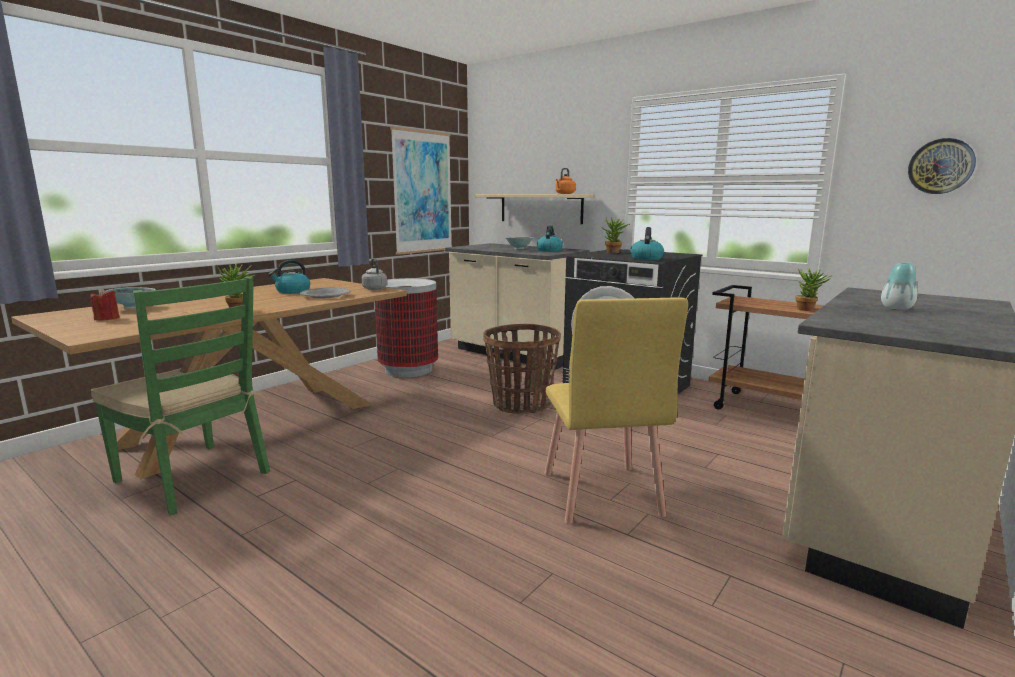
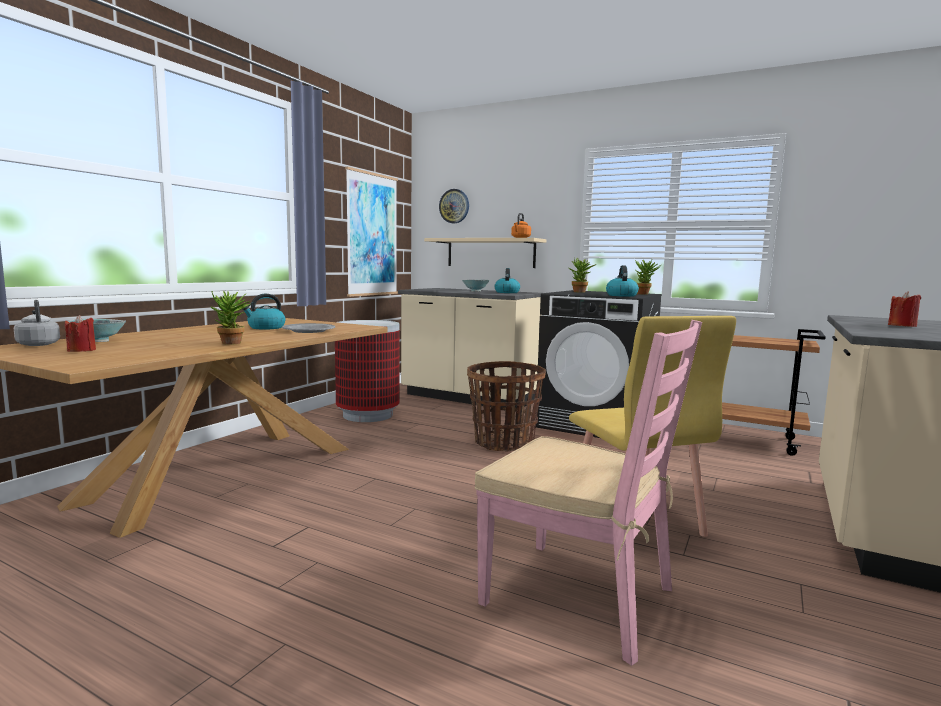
camera: 10 degrees left, 5 degrees down
green chair [91,277,270,516] -> none
grey kettle [362,258,387,290] -> grey kettle moved to [14,300,60,346]
potted plant [795,268,833,311] -> potted plant moved to [635,259,661,295]
vase [881,263,917,310] -> red candle [888,291,921,327]
wall clock [908,138,976,194] -> wall clock moved to [439,189,469,223]
none -> pink chair [475,320,702,666]

